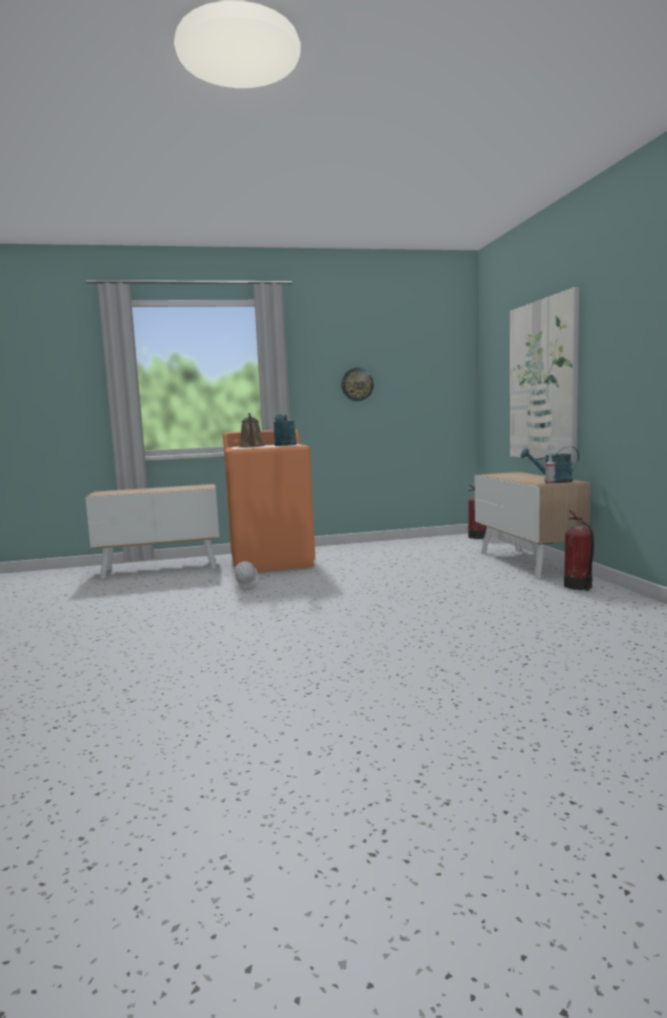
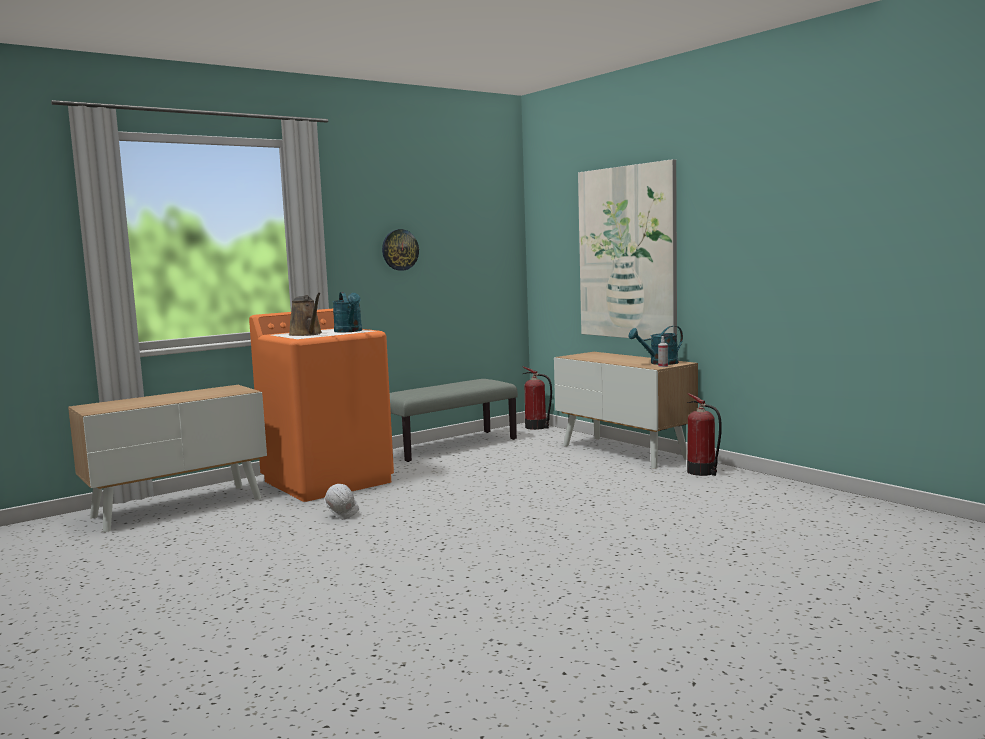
camera: 25 degrees left, 0 degrees up
none -> grey bench [390,379,518,462]

